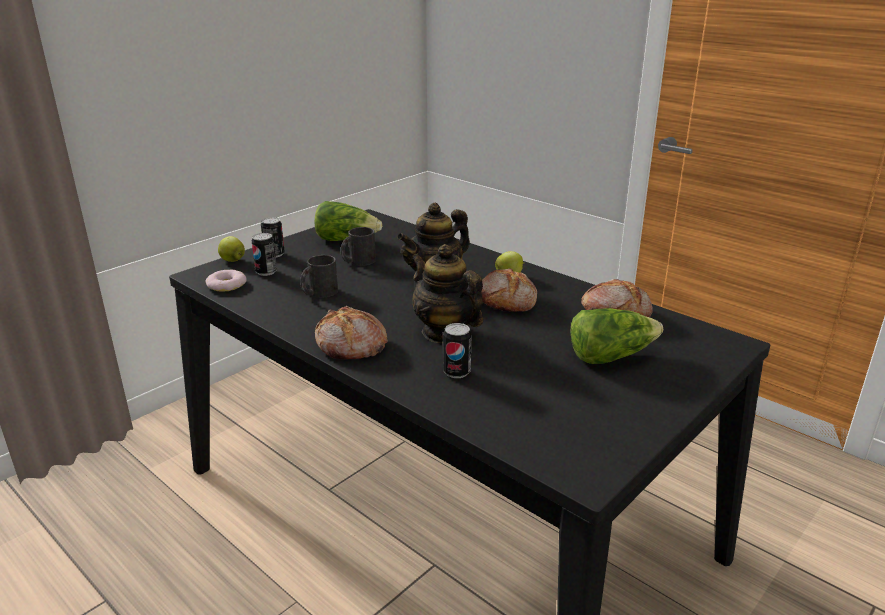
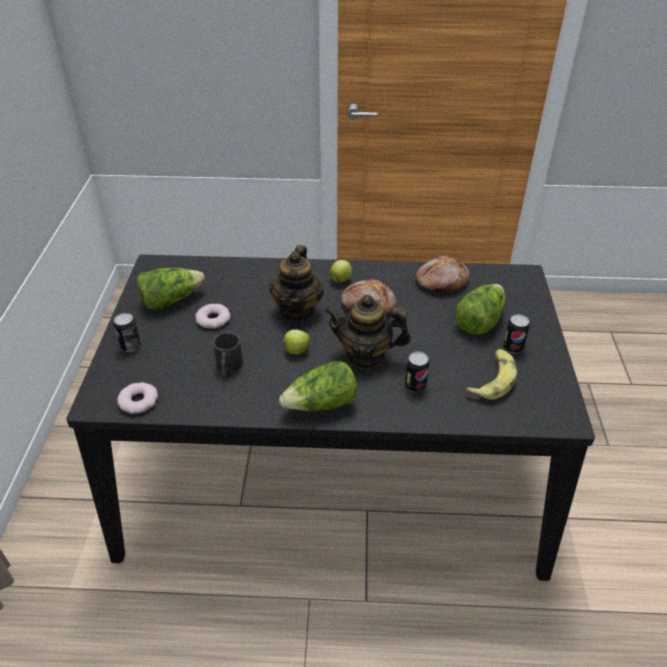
camera: 40 degrees left, 15 degrees up
apple [218,236,245,262] -> apple moved to [282,329,310,355]
can [252,233,277,276] -> can moved to [503,314,530,354]
bread [315,306,388,360] -> lettuce [279,361,358,411]
black mug [341,227,376,266] -> donut [195,304,230,329]
none -> banana [466,349,517,400]

